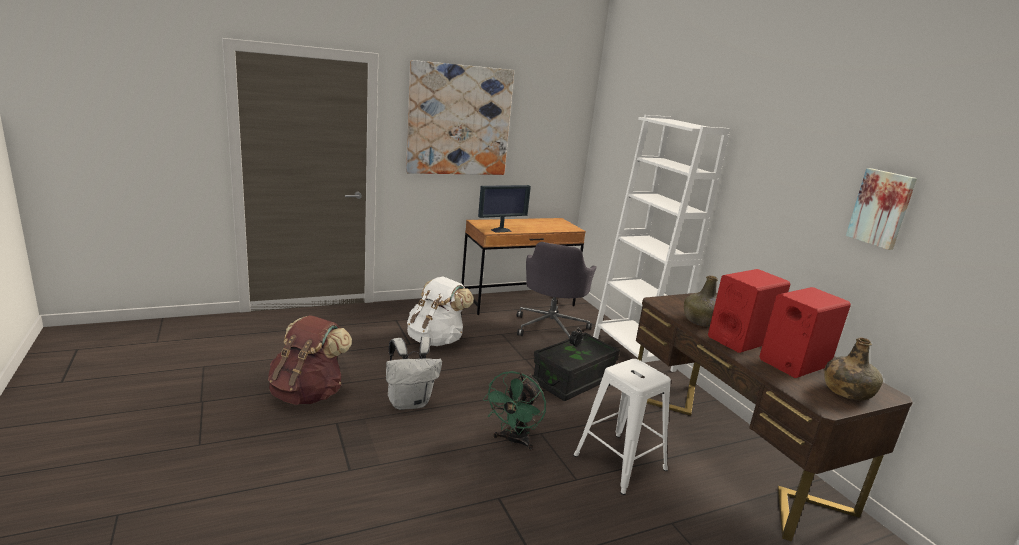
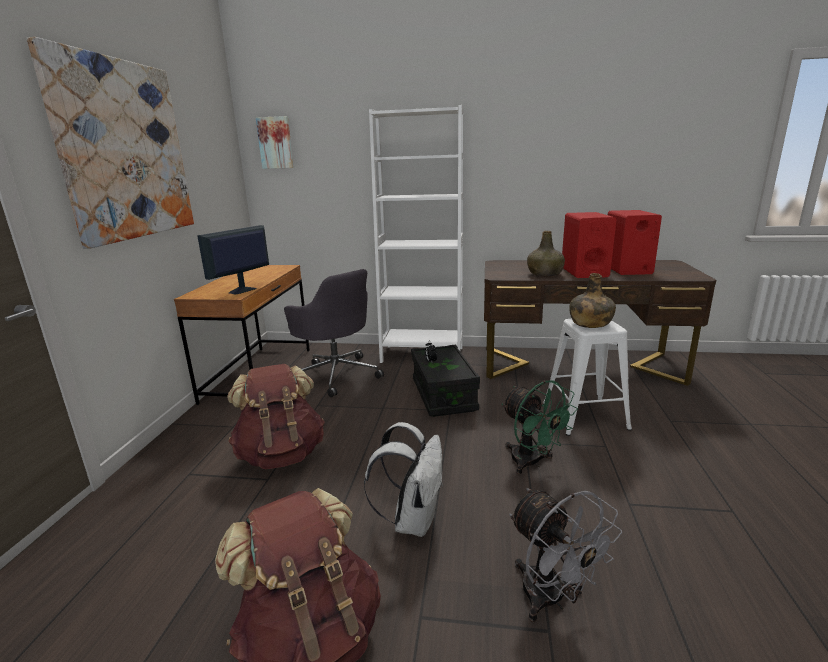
camera: 55 degrees left, 0 degrees up
white backpack [407,276,474,346] -> brown backpack [227,364,325,469]
monitor [478,185,531,232] -> monitor turned 150 degrees counterclockwise [197,225,269,295]
green bottle [824,337,883,401] -> green bottle moved to [569,273,616,328]
picture [846,168,917,250] -> picture moved to [256,116,294,169]
none -> grey fan [509,488,622,622]

